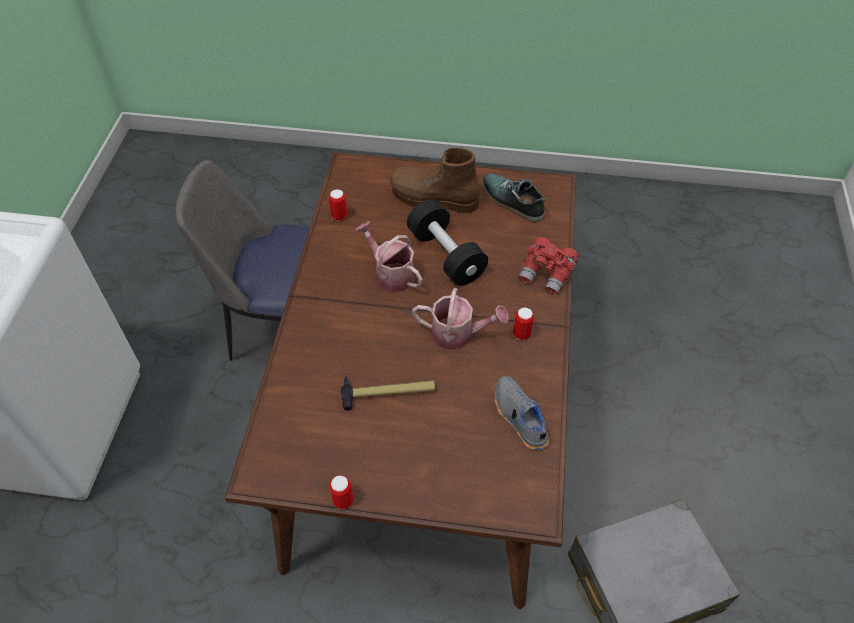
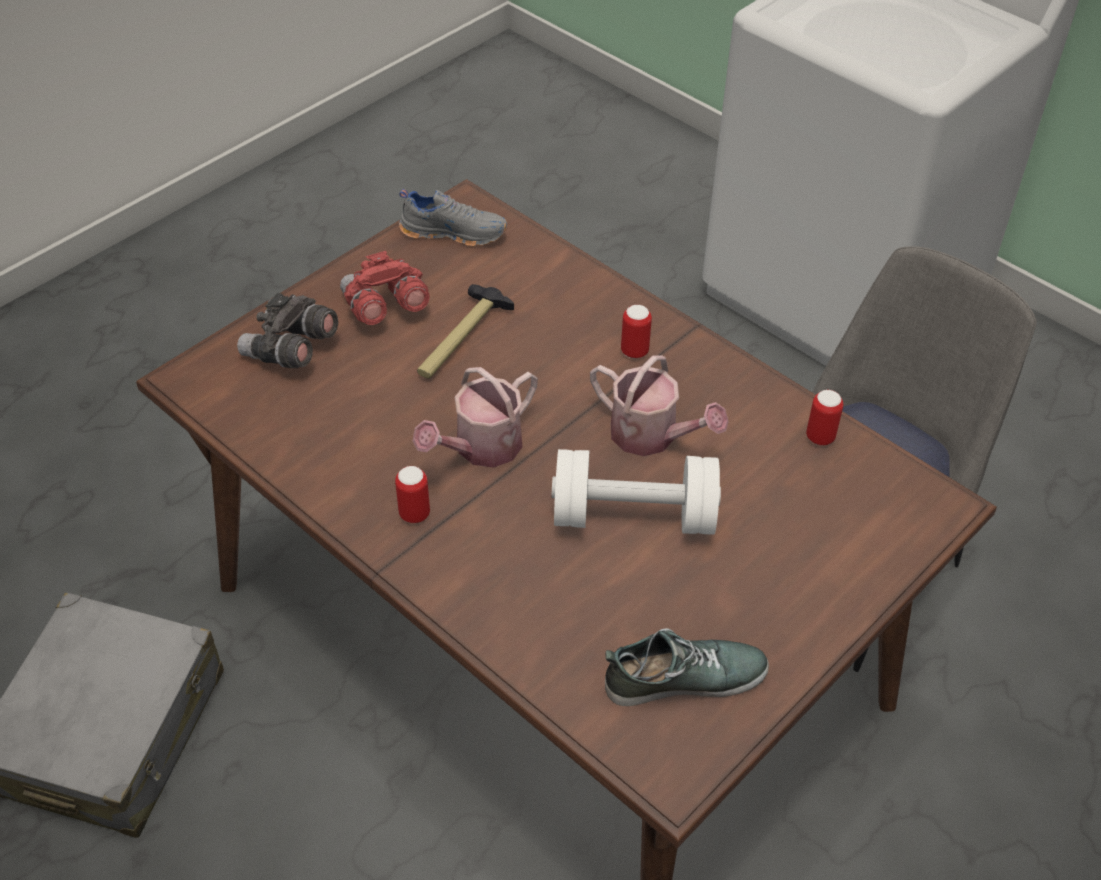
camera: 125 degrees right, 5 degrees down
can [329,475,353,509] -> can moved to [621,305,652,359]
watering can [355,221,423,292] -> watering can turned 45 degrees clockwise [590,355,729,456]
brown boot [390,148,480,213] -> none
black dumbbell [407,199,488,286] -> white dumbbell [552,449,721,535]
grey shoe [495,376,549,450] -> grey shoe moved to [399,189,507,247]
red binoculars [519,237,579,295] -> red binoculars moved to [340,251,430,325]
none -> grey binoculars [237,293,338,368]

